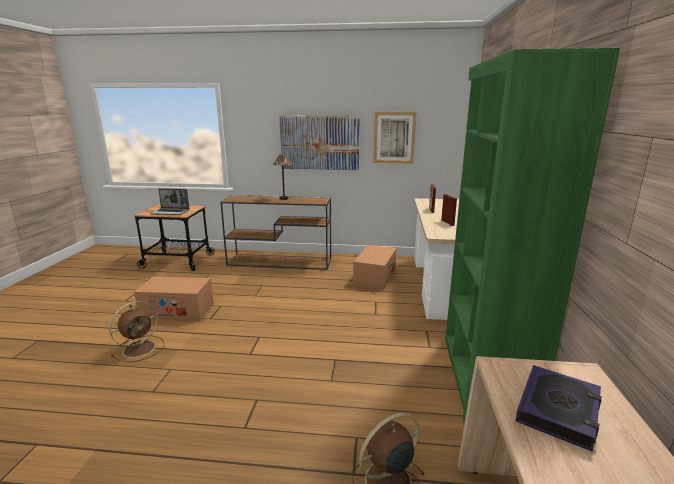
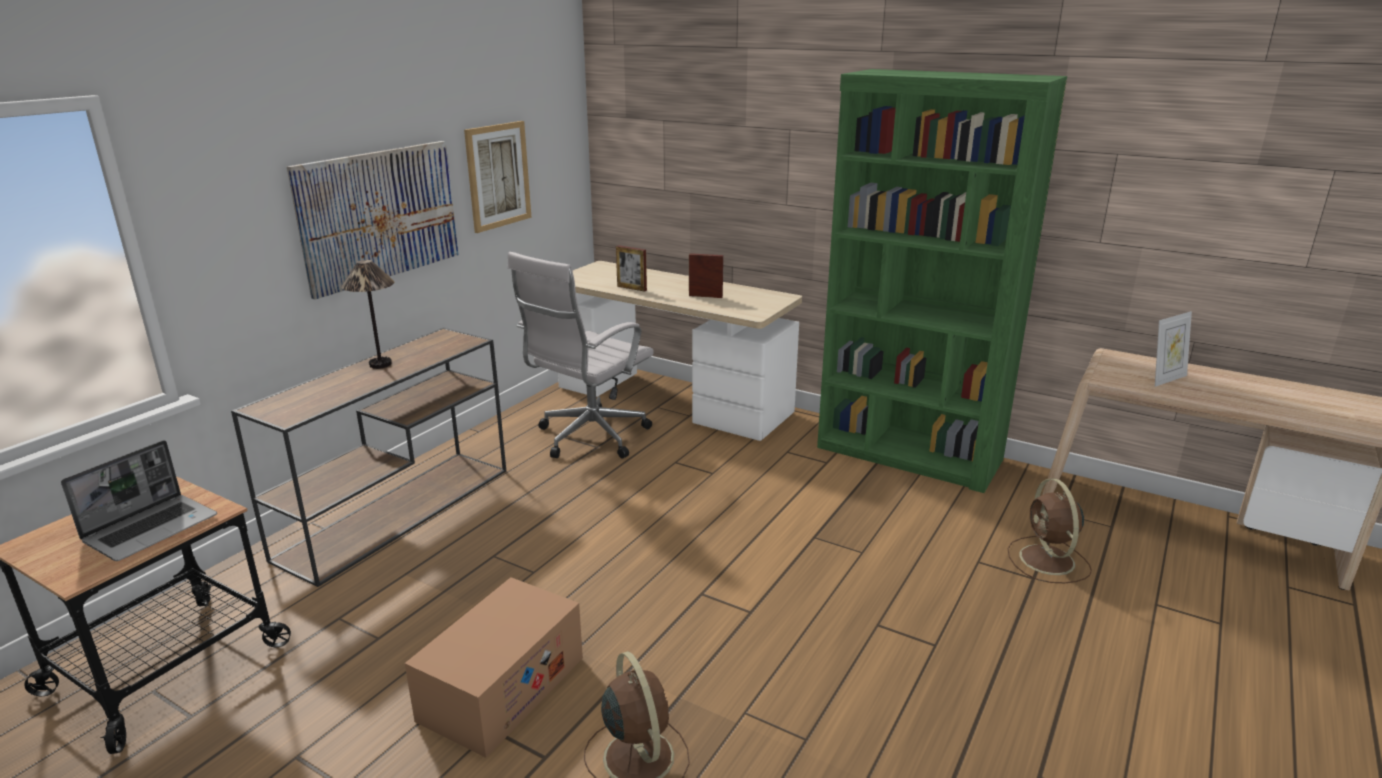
camera: 65 degrees left, 5 degrees up
cardboard box [353,245,396,290] -> white office chair [508,252,654,459]
book [515,365,602,452] -> picture frame [1155,311,1192,387]

